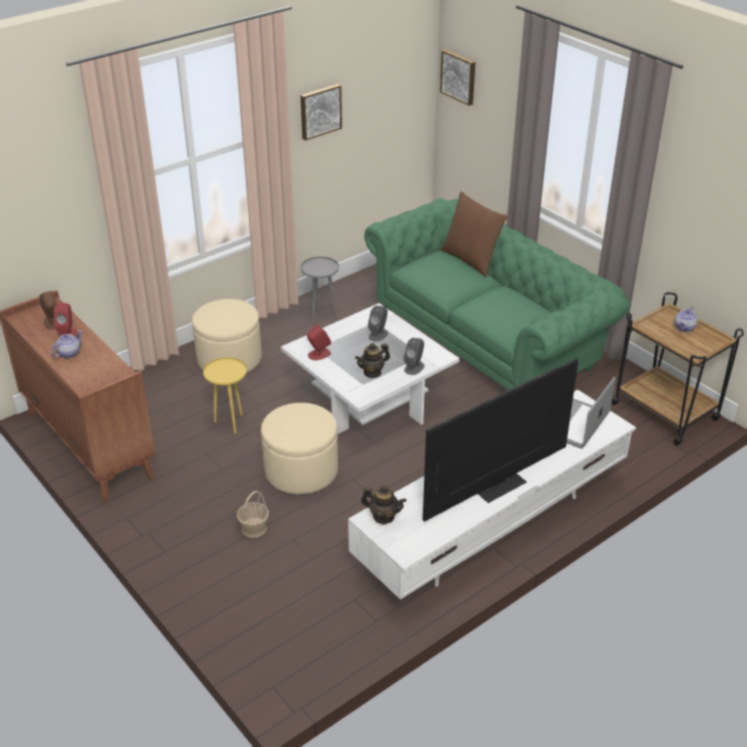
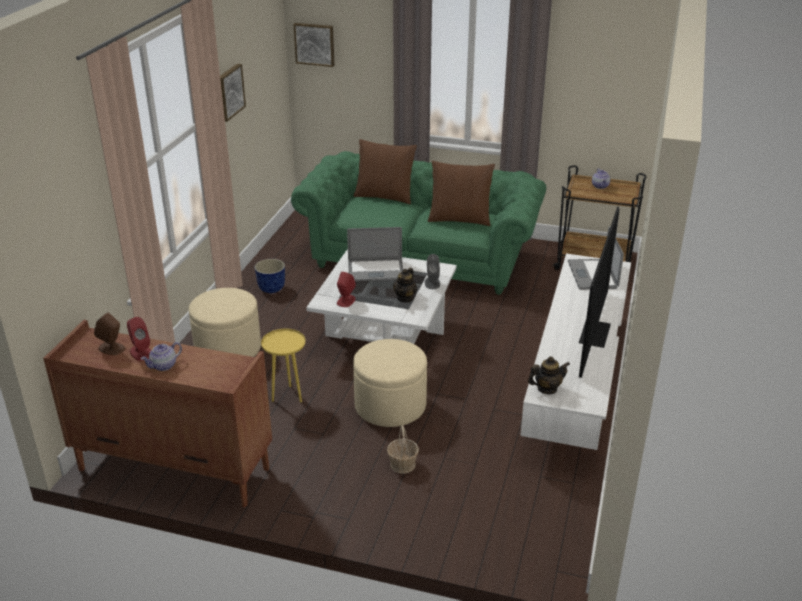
camera: 35 degrees left, 5 degrees down
teapot [51,331,83,358] -> teapot turned 135 degrees counterclockwise [141,342,182,371]
grey side table [301,257,339,324] -> planter [255,259,285,293]
grey speaker [368,305,388,342] -> laptop [347,227,403,281]
none -> brown pillow [428,161,495,226]

